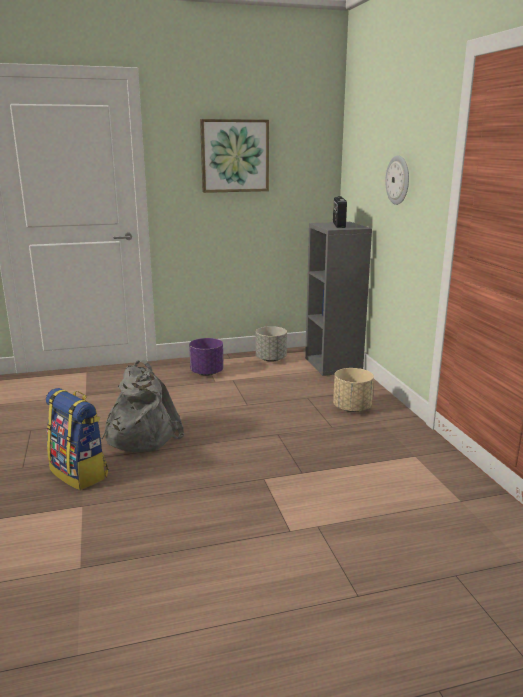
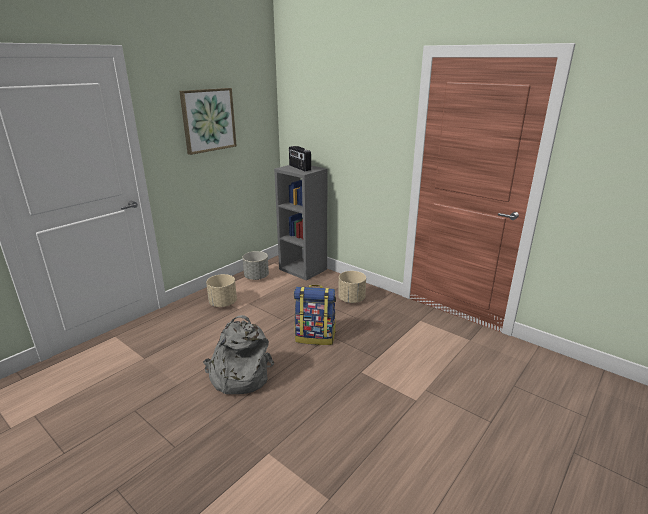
camera: 35 degrees left, 5 degrees up
backpack [46,388,108,490] -> backpack moved to [294,285,336,345]
purple planter [189,338,224,376] -> beige planter [206,274,237,307]
wall clock [385,155,409,205] -> none

